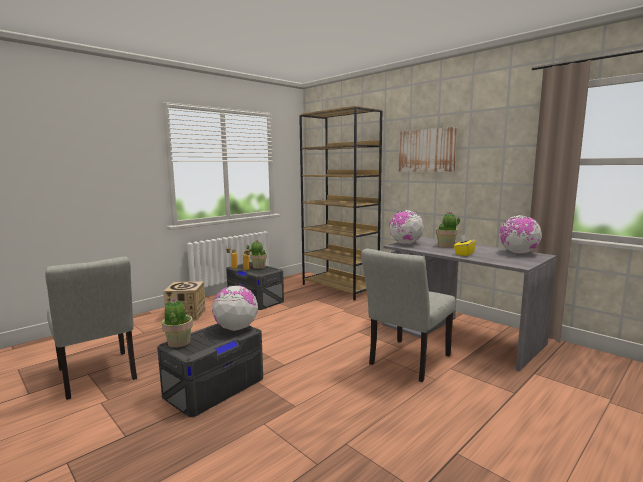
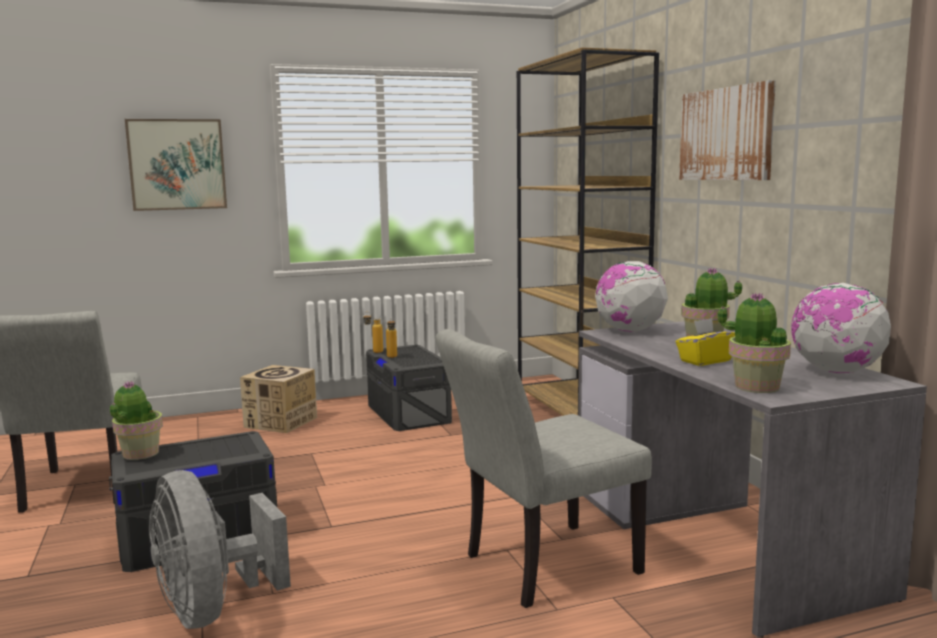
camera: 25 degrees right, 0 degrees up
globe [212,285,258,331] -> none
potted plant [246,240,267,269] -> potted plant moved to [718,292,791,393]
none -> picture [125,119,227,211]
none -> grey fan [149,470,291,629]

